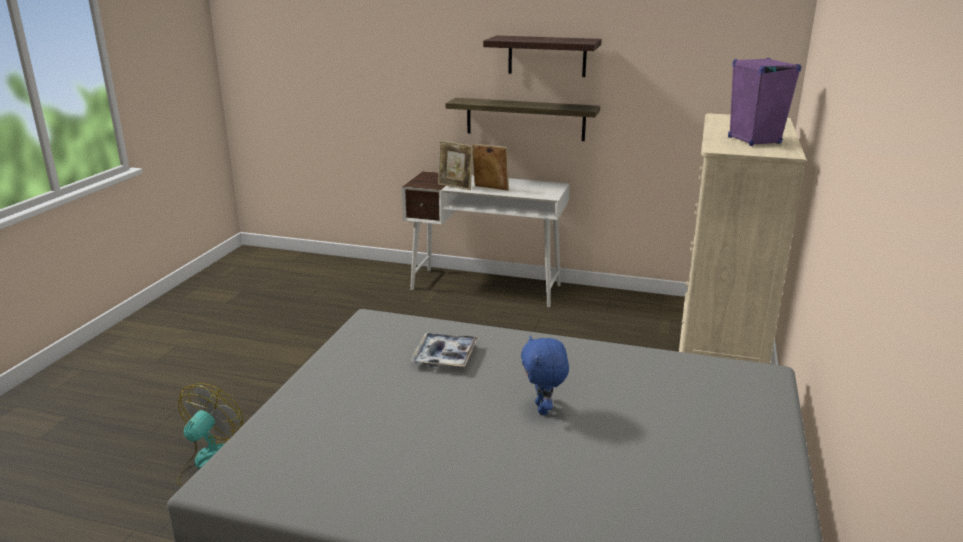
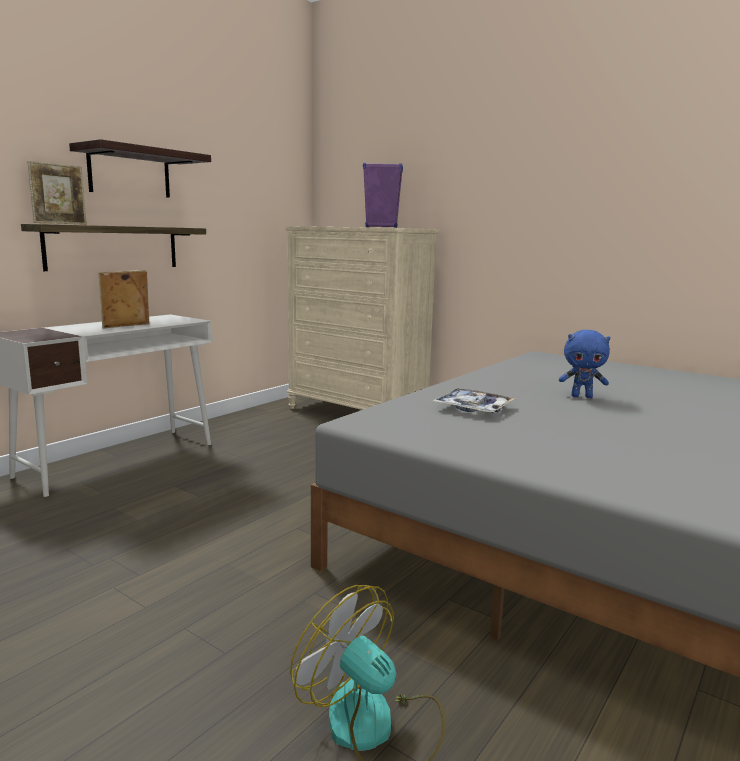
camera: 70 degrees left, 10 degrees down
picture frame [438,140,473,190] -> picture frame moved to [28,161,87,225]

